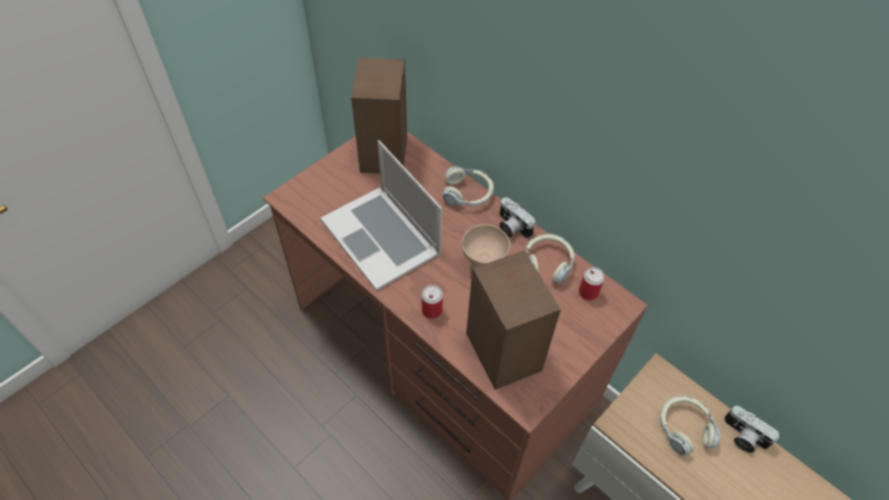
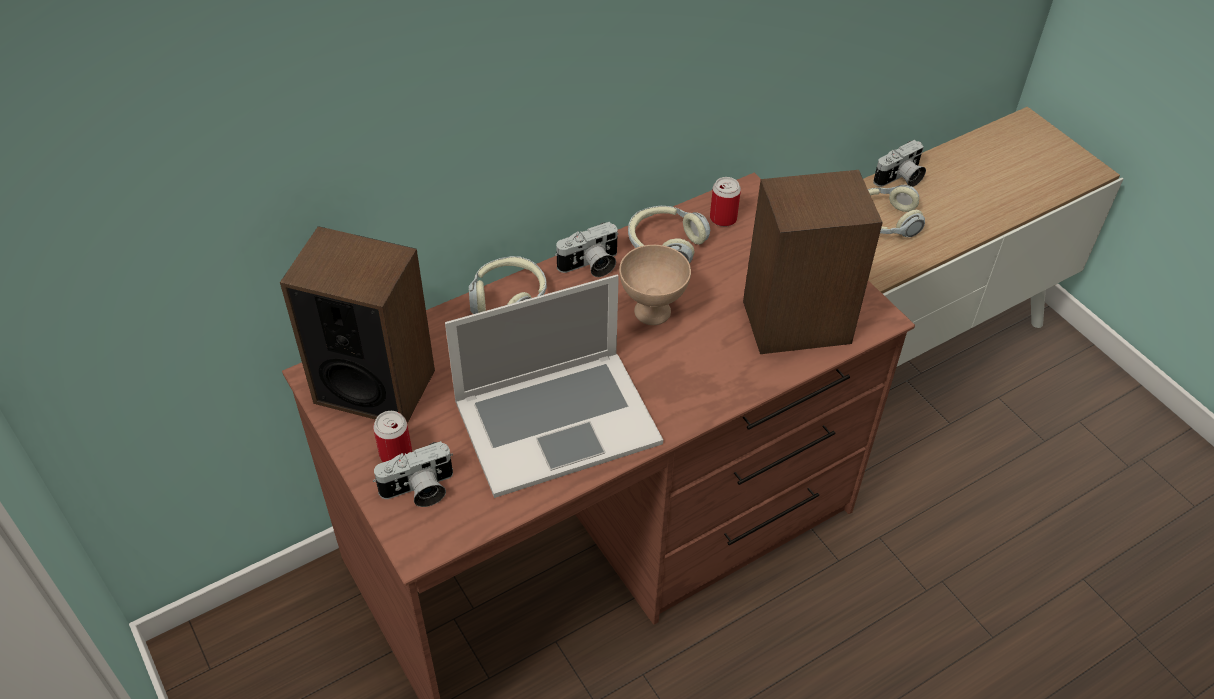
camera: 75 degrees left, 5 degrees down
can [422,285,443,319] -> can moved to [373,411,412,462]
none -> camera [373,441,453,507]

